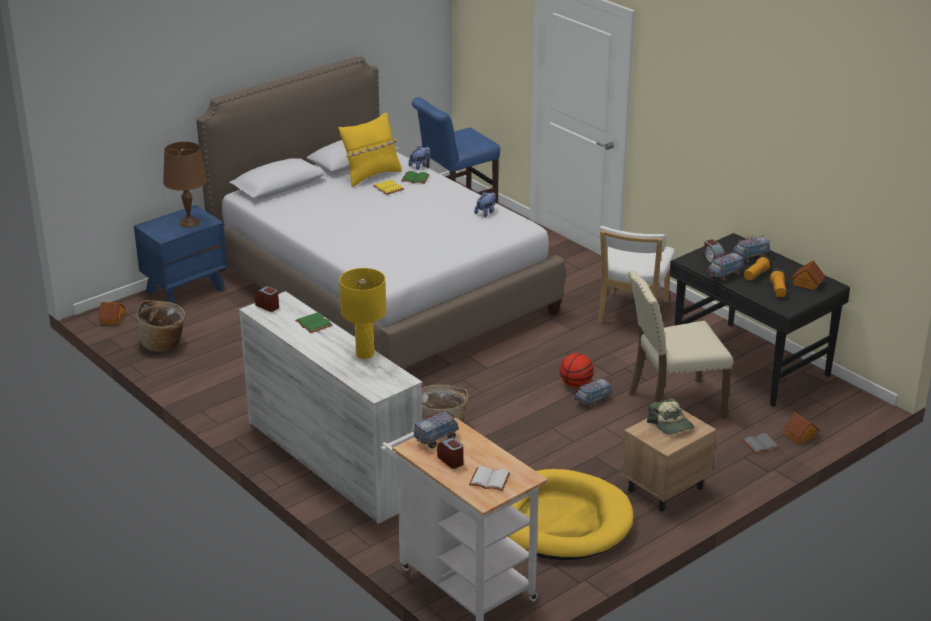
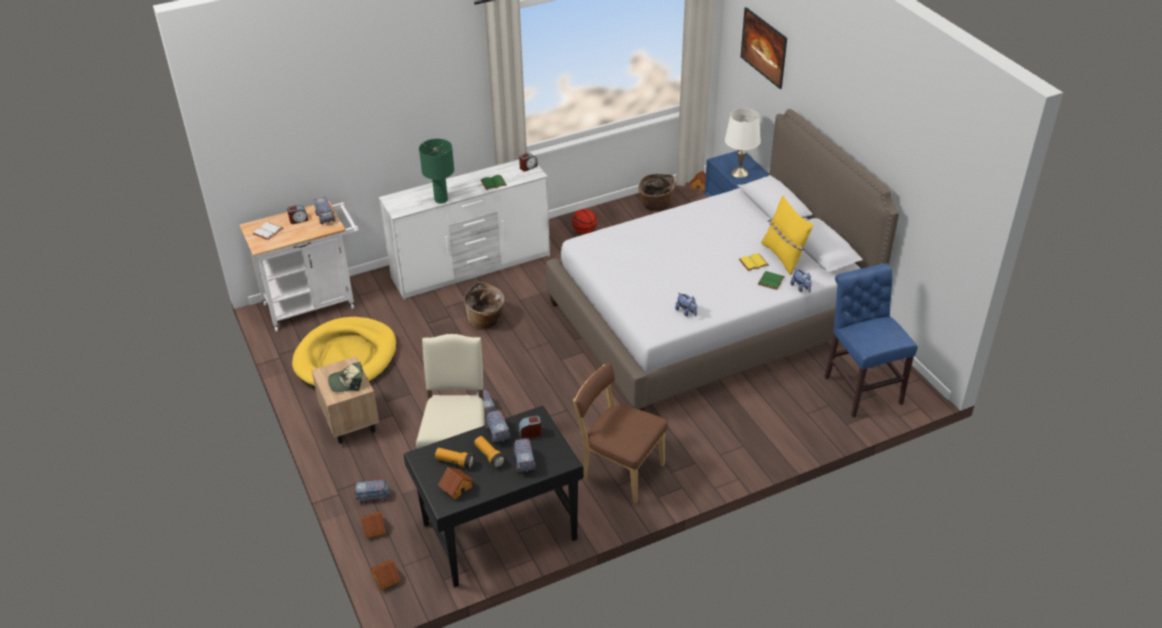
camera: 105 degrees right, 10 degrees up
brown table lamp [163,142,207,228] -> white table lamp [725,108,761,178]
yellow table lamp [339,268,386,359] -> green table lamp [419,139,454,204]
basketball [560,353,594,387] -> basketball moved to [572,209,597,234]
white chair [598,226,675,323] -> brown chair [573,363,668,503]
grey book [743,433,780,454] -> toy truck [354,478,392,504]
none -> toy house [370,560,400,590]
none -> picture [740,7,787,89]

